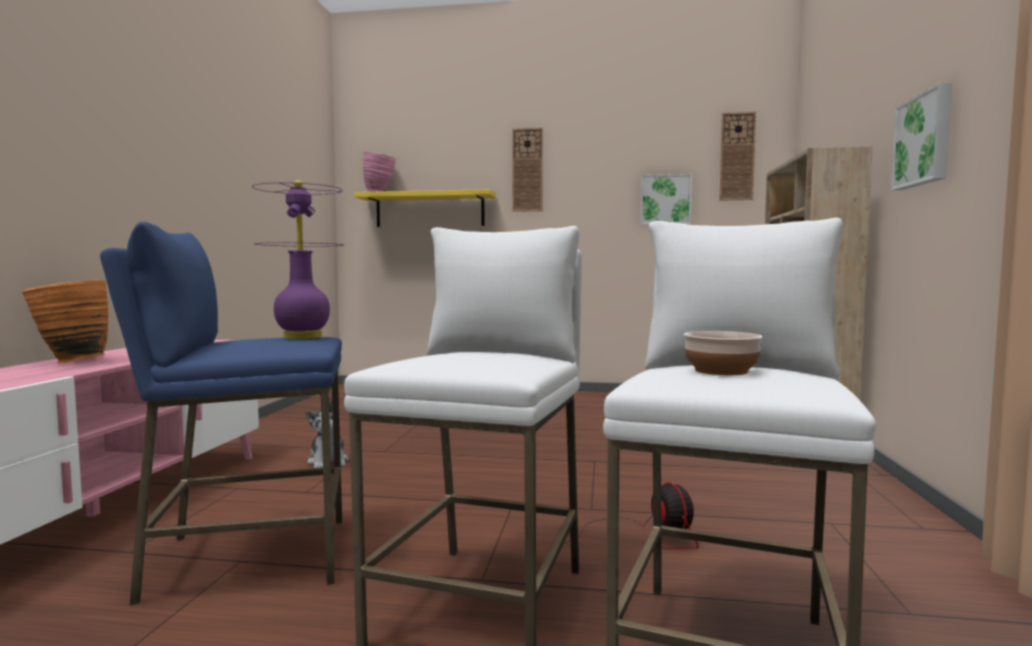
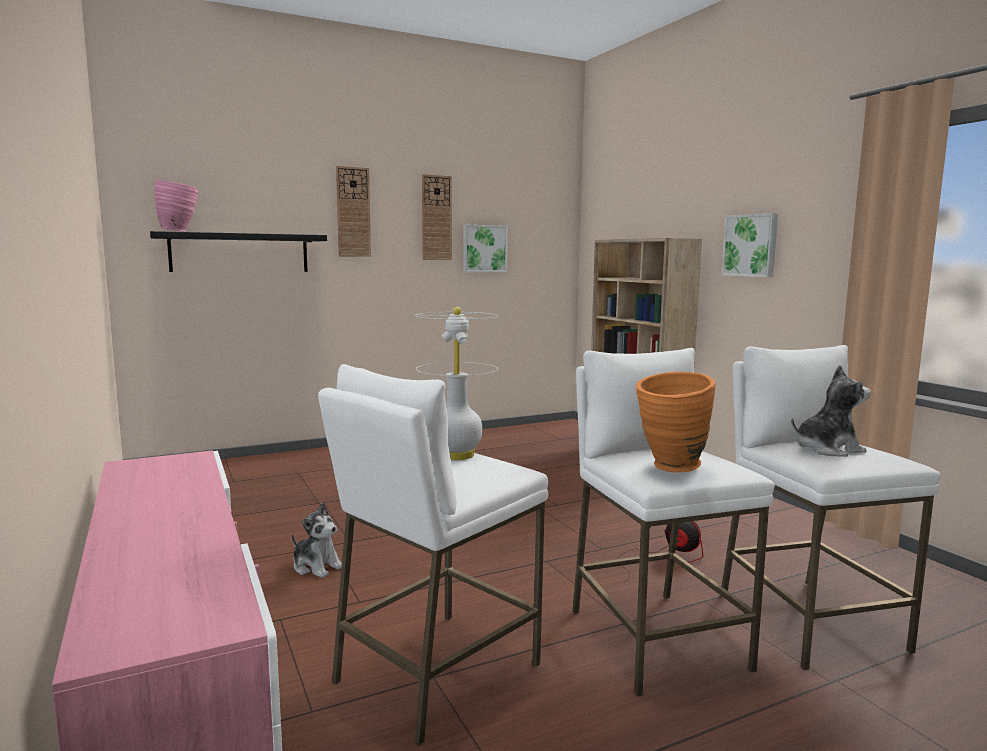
camera: 35 degrees left, 5 degrees up
orange vase [22,280,109,364] -> orange vase moved to [636,371,716,473]
blue stool [100,222,342,605] -> white stool [318,364,548,745]
purple table lamp [252,180,344,339] -> white table lamp [415,307,498,460]
yellow shelf [354,189,496,227] -> black shelf [150,231,327,272]
bowl [684,331,763,375] -> plush toy [791,365,871,457]
wall clock [720,112,756,201] -> wall clock moved to [422,174,452,260]

